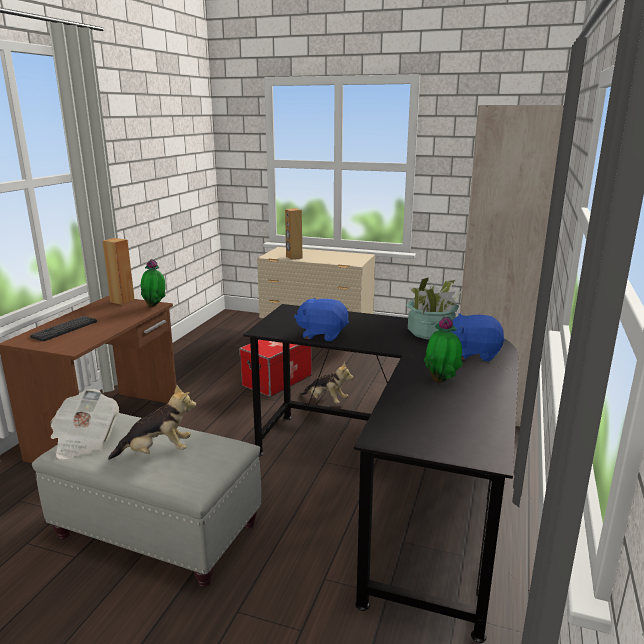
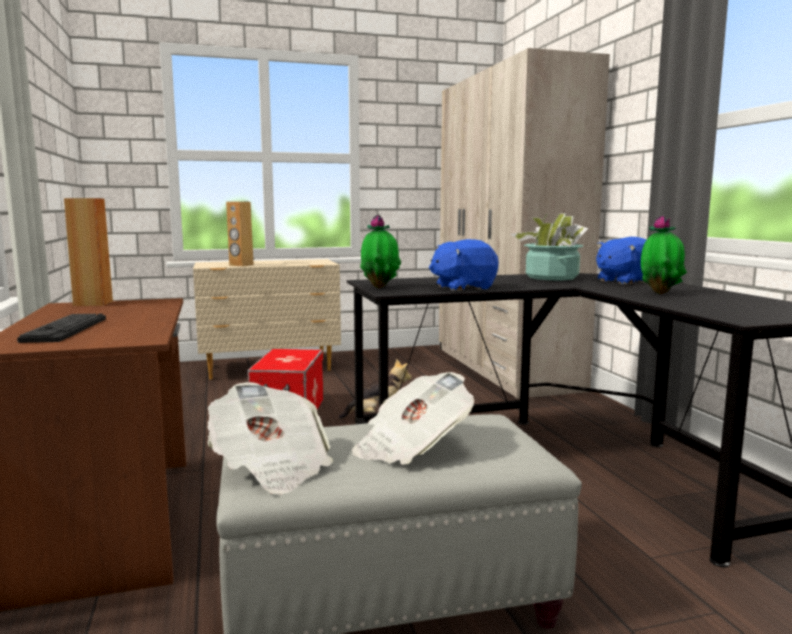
camera: 35 degrees left, 10 degrees down
plush toy [108,384,196,460] -> newspaper [352,372,474,465]
potted plant [141,259,166,307] -> potted plant moved to [360,215,401,288]

